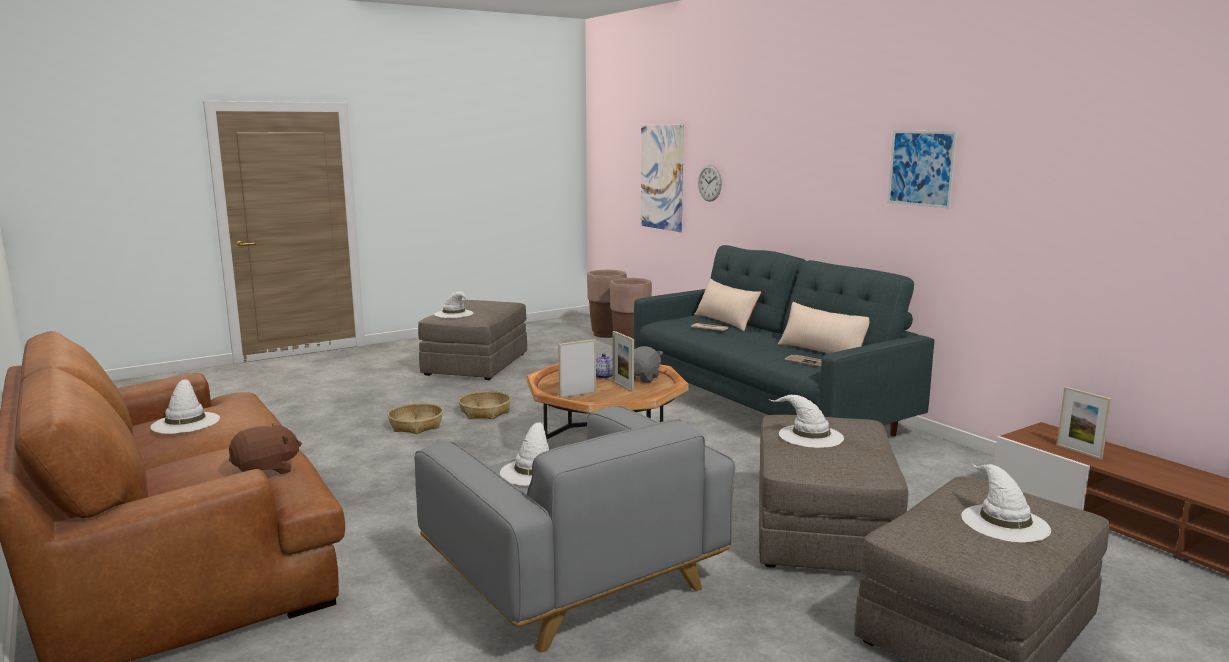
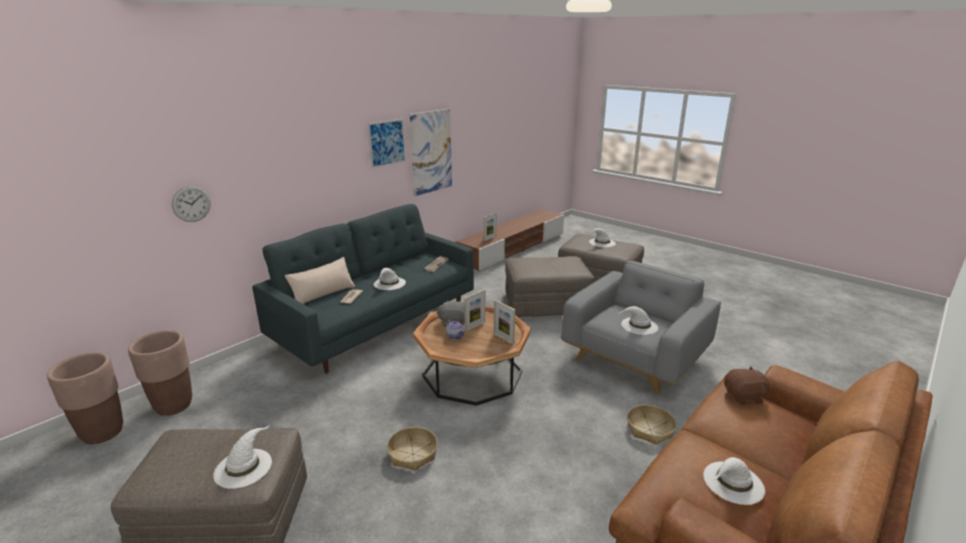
camera: 105 degrees left, 10 degrees up
brown plush toy [229,423,302,474] -> brown plush toy turned 135 degrees clockwise [724,367,770,405]
basket [388,403,443,434] -> basket moved to [627,405,677,445]
picture [641,125,684,232] -> picture moved to [410,109,452,196]
white hat [769,395,844,448] -> white hat moved to [374,268,406,290]
beige pillow [778,302,869,354] -> none

